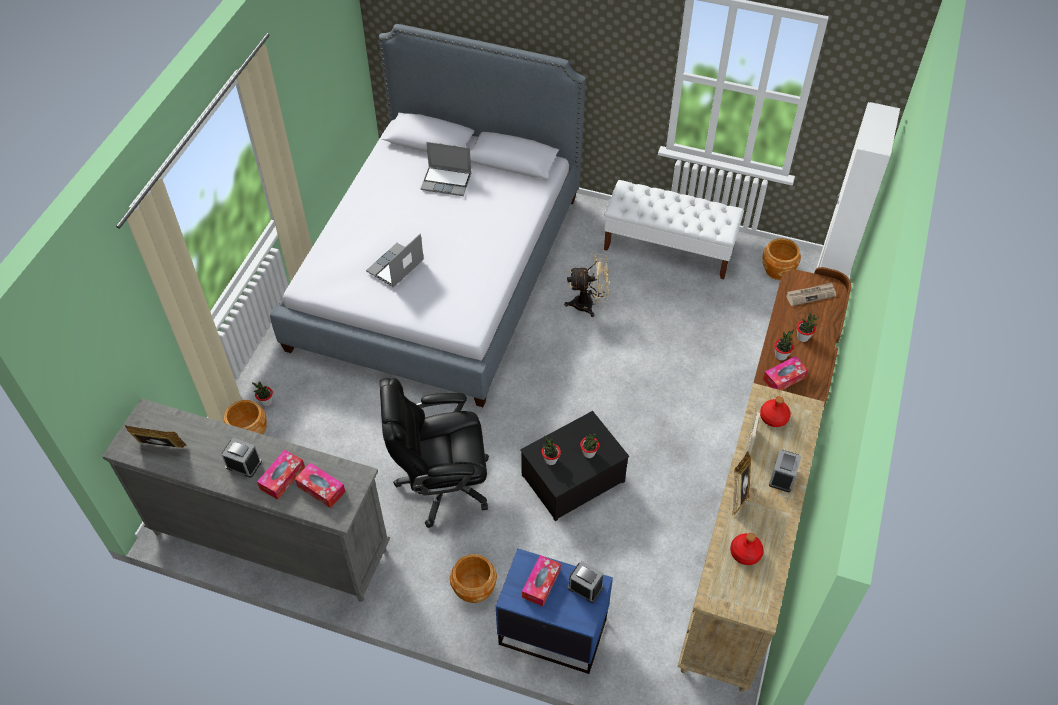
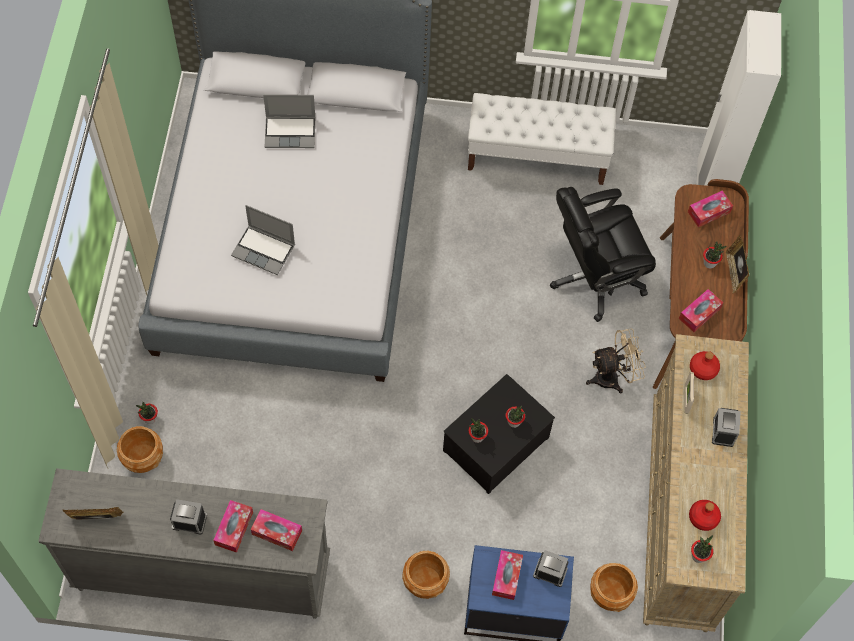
camera: 15 degrees left, 10 degrees up
laptop [366,234,424,288] -> laptop turned 90 degrees counterclockwise [231,205,295,275]
black office chair [380,378,489,528] -> black office chair moved to [550,187,656,322]
beige fan [564,255,610,317] -> beige fan moved to [586,328,646,393]
picture frame [732,451,751,515] -> picture frame moved to [726,235,750,294]
brown planter [762,238,801,280] -> brown planter moved to [590,563,638,612]
potted plant [774,329,794,360] -> potted plant moved to [691,535,713,563]
newspaper [786,283,836,306] -> tissue box [688,191,733,227]

